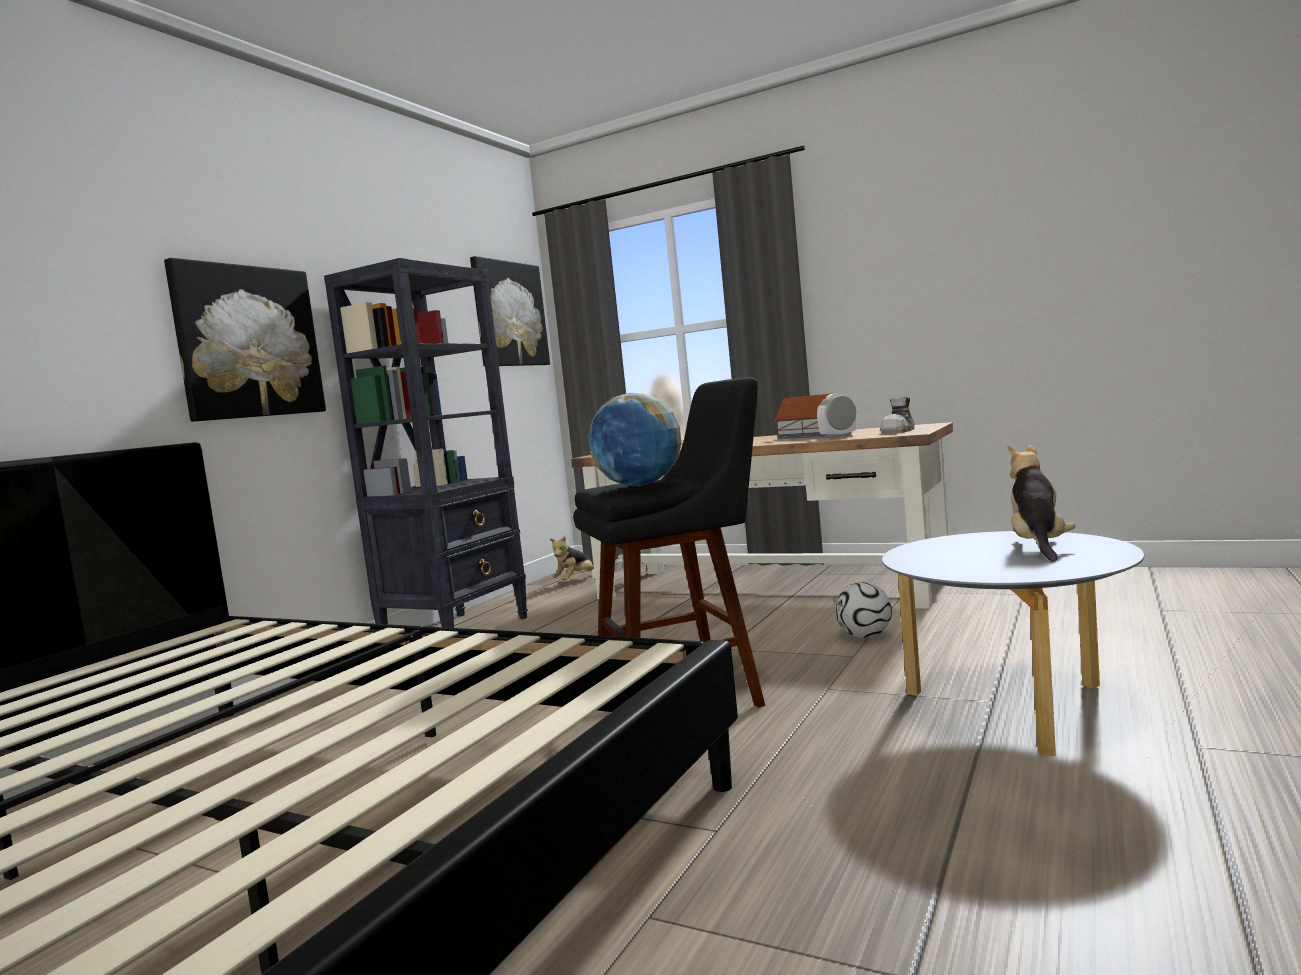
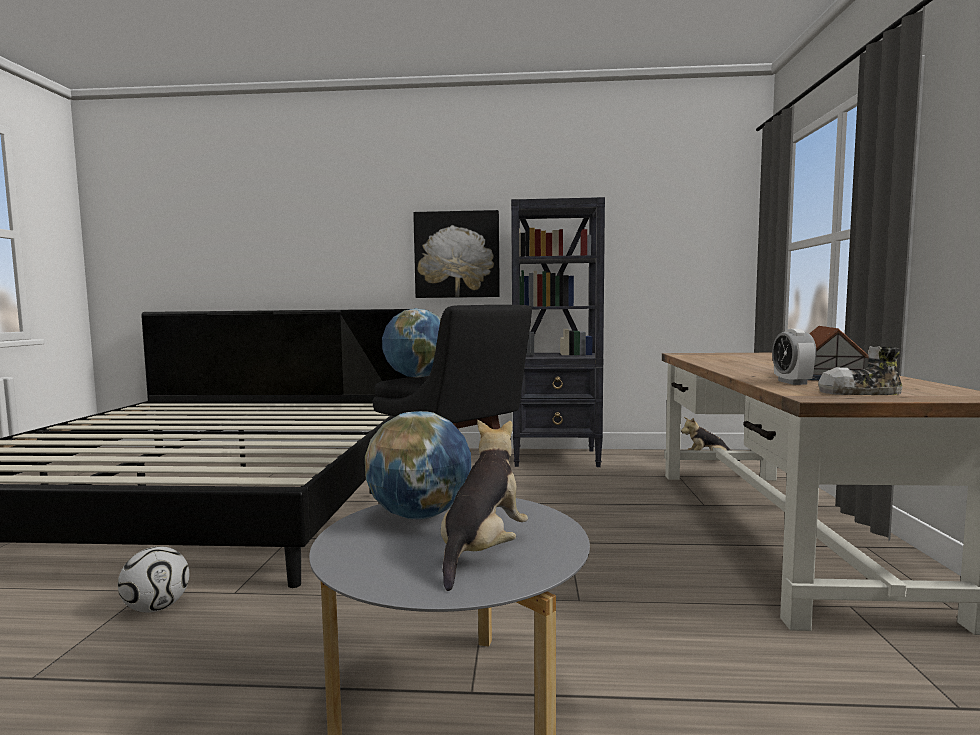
camera: 65 degrees right, 0 degrees up
picture [470,256,550,367] -> none
alarm clock [817,393,857,439] -> alarm clock turned 135 degrees counterclockwise [772,329,817,385]
football [835,582,892,638] -> football moved to [118,546,189,613]
plush toy [1008,445,1076,561] -> plush toy turned 60 degrees counterclockwise [441,419,528,591]
none -> globe [365,411,471,520]

